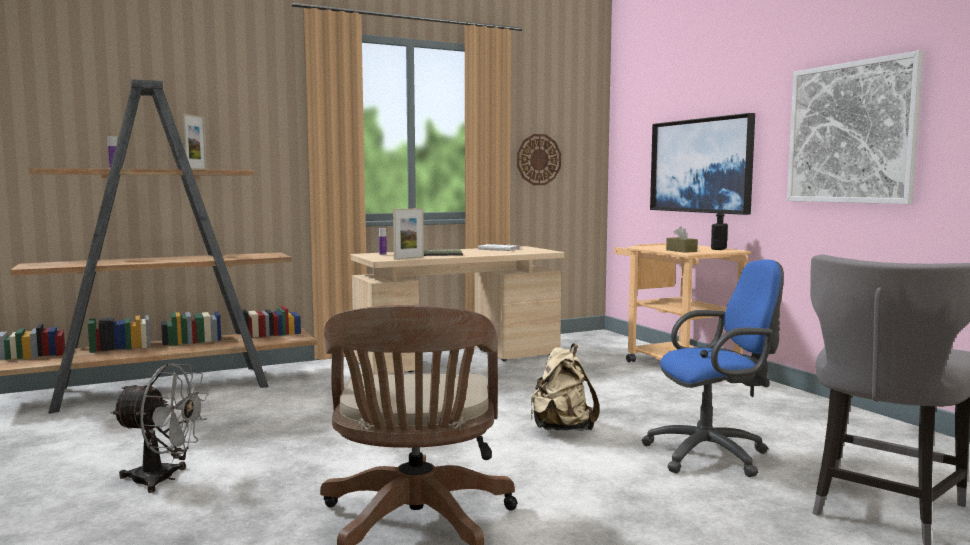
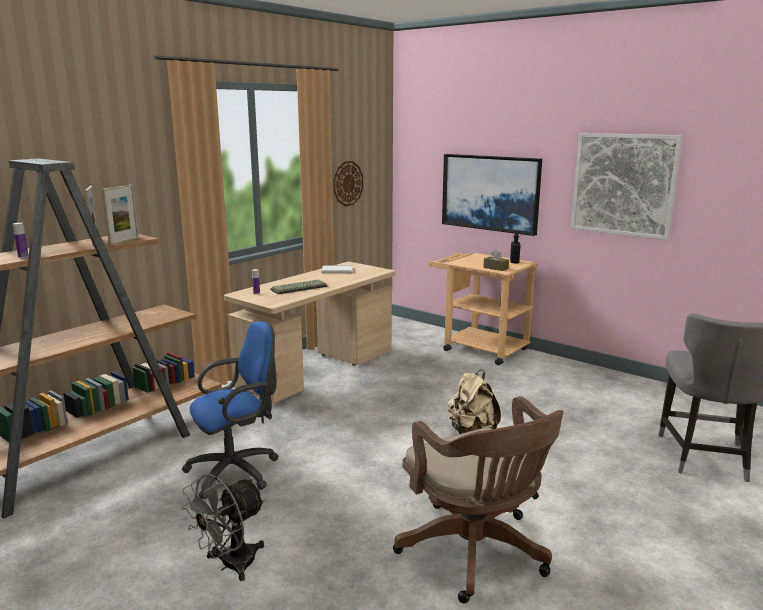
camera: 25 degrees left, 10 degrees up
grey fan [111,363,209,493] -> grey fan turned 150 degrees clockwise [181,474,265,581]
picture frame [393,208,424,260] -> picture frame moved to [102,185,139,245]
blue office chair [642,259,784,477] -> blue office chair moved to [182,321,279,499]

